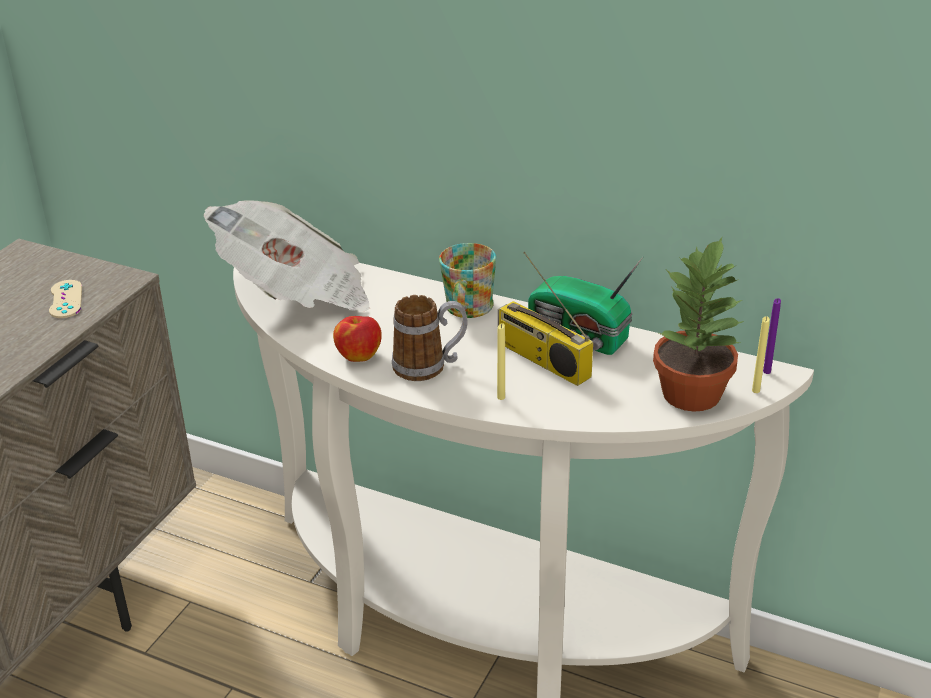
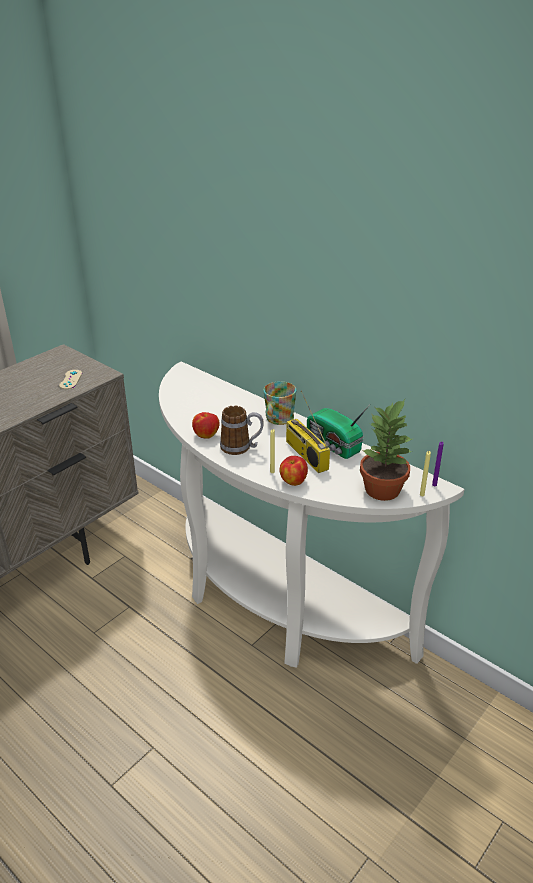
camera: 15 degrees right, 0 degrees up
newspaper [204,200,370,311] -> none
none -> apple [280,456,308,486]

